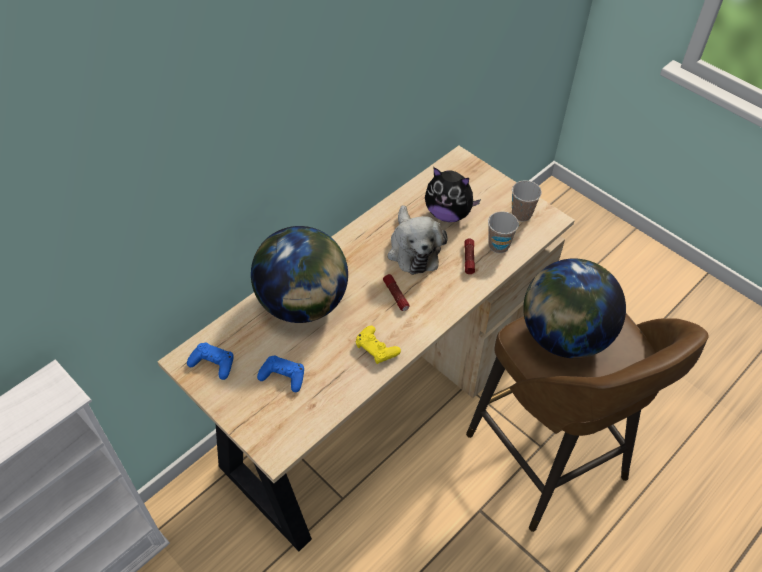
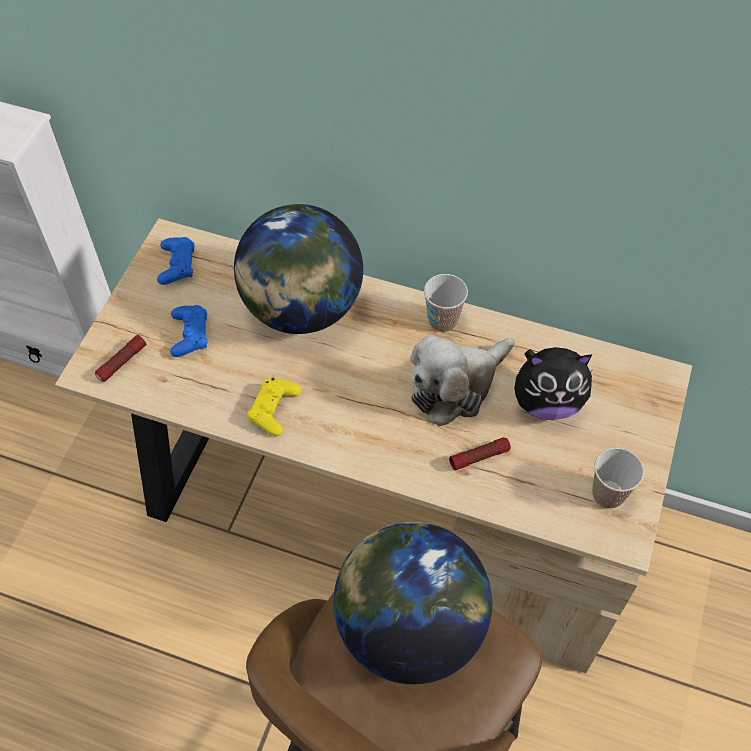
camera: 65 degrees right, 5 degrees up
flashlight [383,274,410,311] -> flashlight moved to [95,335,147,382]
plush toy [425,167,481,222] -> plush toy turned 90 degrees counterclockwise [514,347,594,420]
cup [488,211,519,253] -> cup moved to [424,274,468,332]

